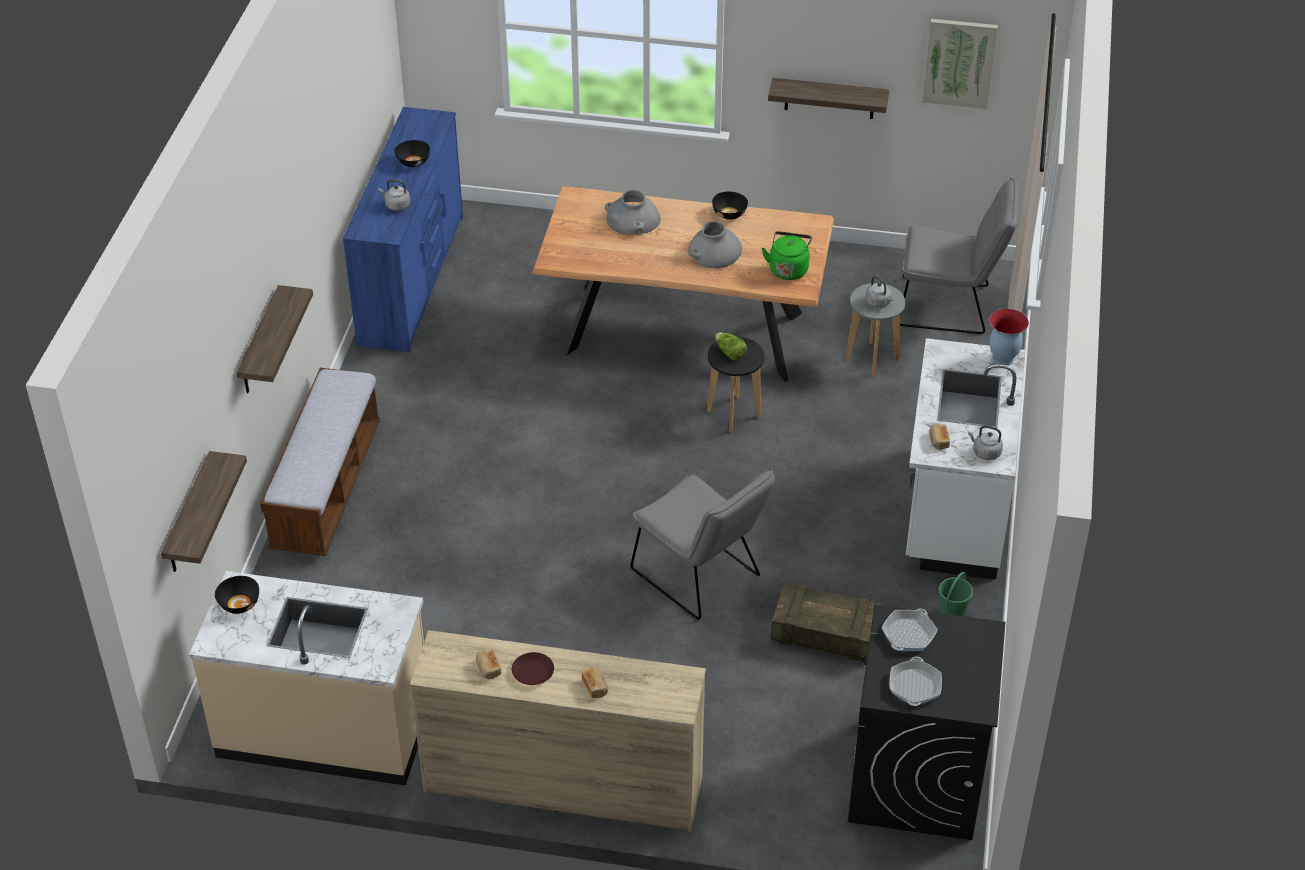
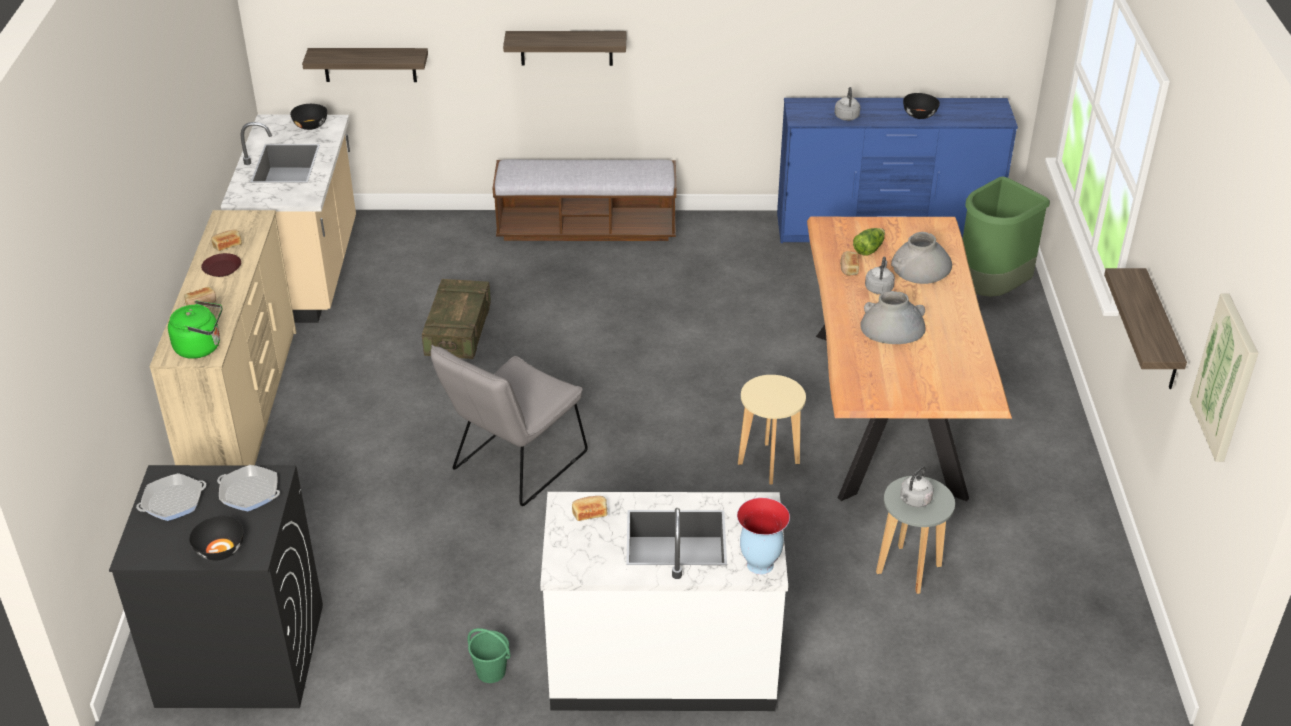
camera: 80 degrees right, 5 degrees down
black stool [707,337,765,432] -> beige stool [738,375,806,485]
black bowl [712,191,748,220] -> black bowl moved to [189,516,243,561]
lettuce [715,333,747,360] -> lettuce moved to [853,228,885,255]
green kettle [762,231,812,280] -> green kettle moved to [168,300,222,359]
crate [771,583,883,661] -> crate moved to [422,279,491,359]
frying pan [889,657,942,706] -> frying pan turned 150 degrees clockwise [136,473,206,521]
grey chair [900,178,1019,334] -> none
grey kettle [968,425,1003,460] -> grey kettle moved to [865,257,895,294]
none -> bread [840,251,859,276]
none -> green trash can [963,176,1050,297]

